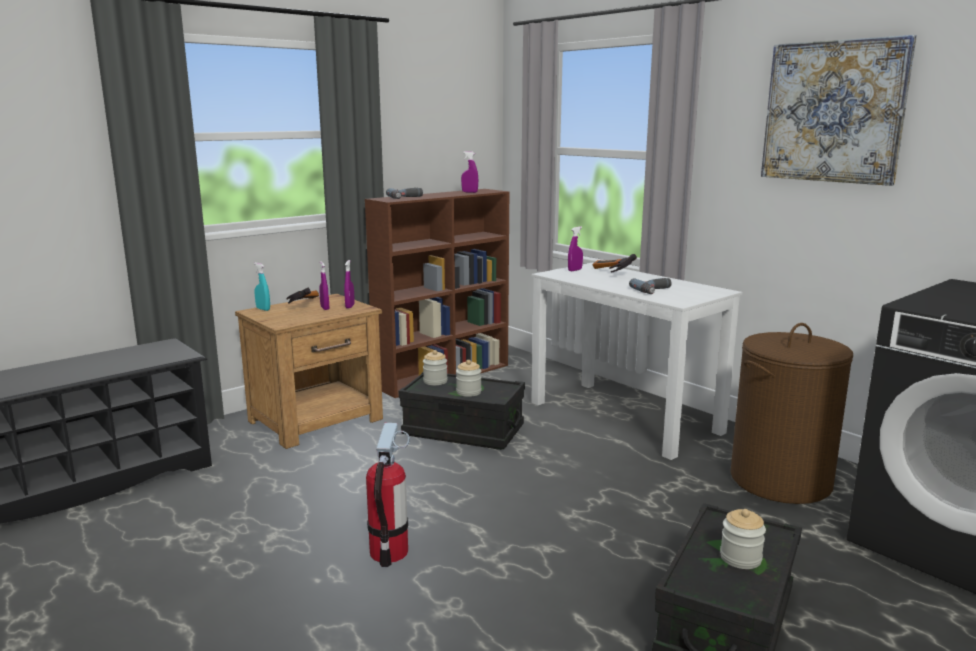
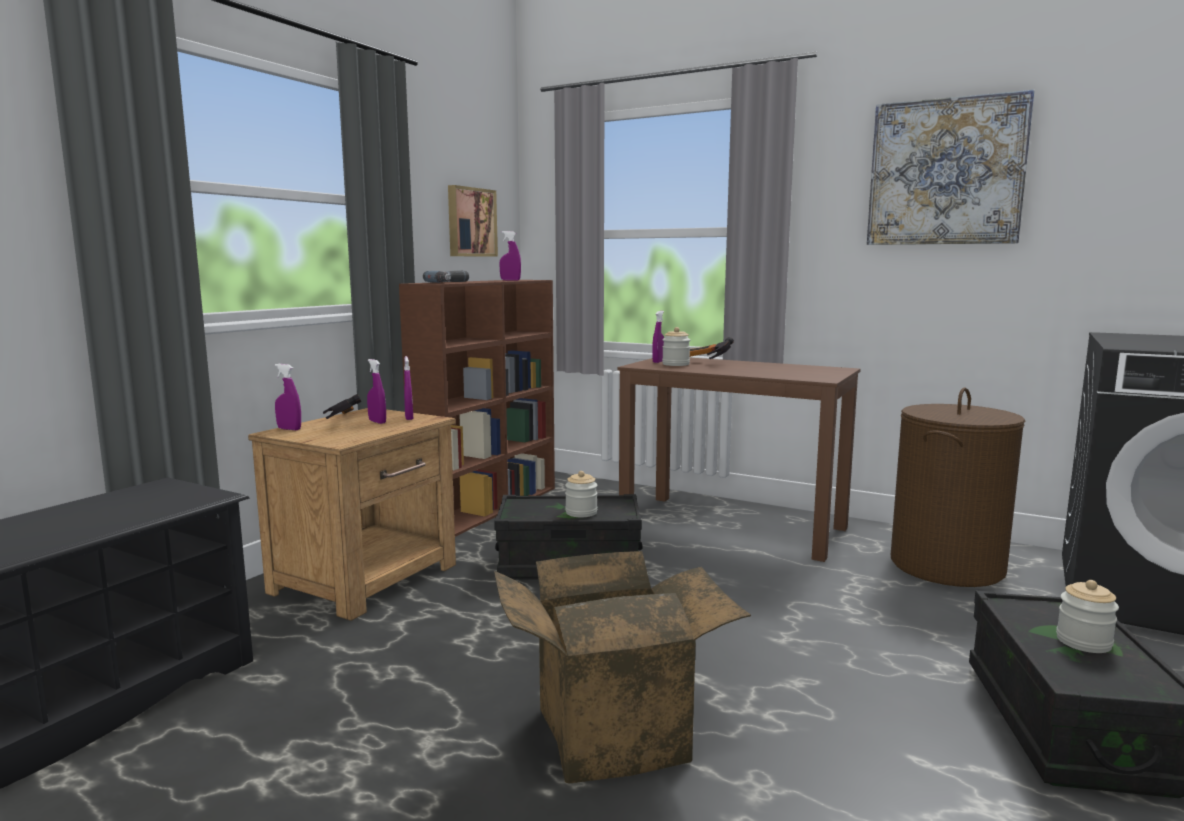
camera: 20 degrees left, 5 degrees down
turquoise spray bottle [254,263,270,311] -> purple spray bottle [275,364,301,430]
fire extinguisher [366,423,410,567] -> cardboard box [494,551,751,783]
jar [423,350,448,385] -> jar moved to [662,327,690,366]
white desk [531,263,742,460] -> brown desk [617,358,861,562]
power drill [629,278,672,294] -> none
none -> picture [448,185,498,257]

